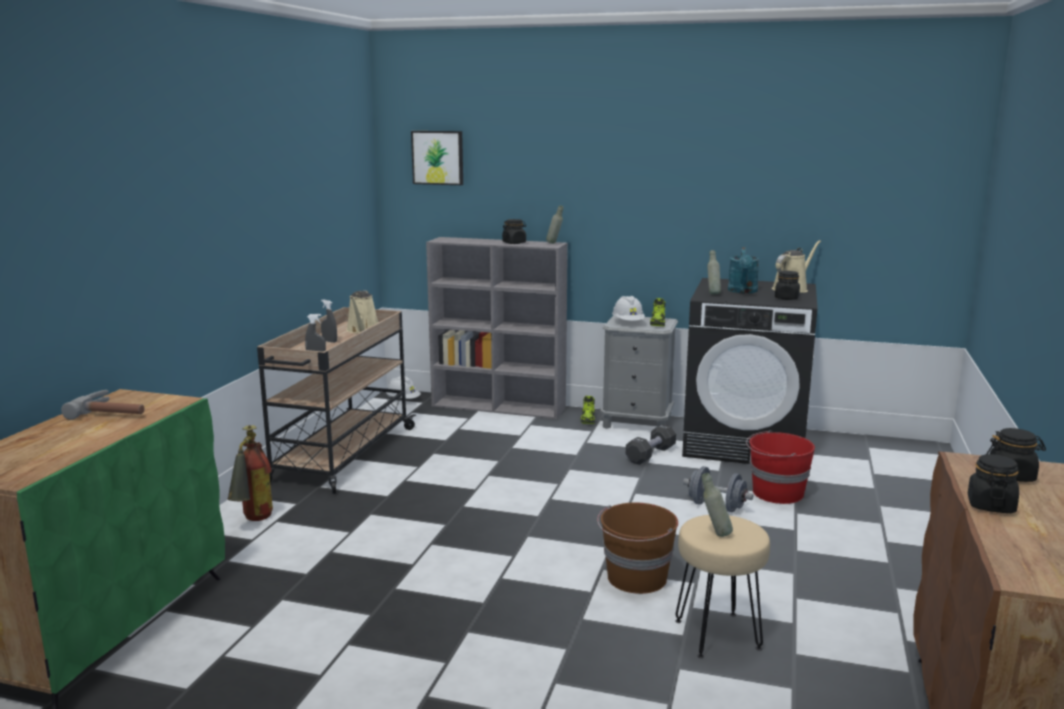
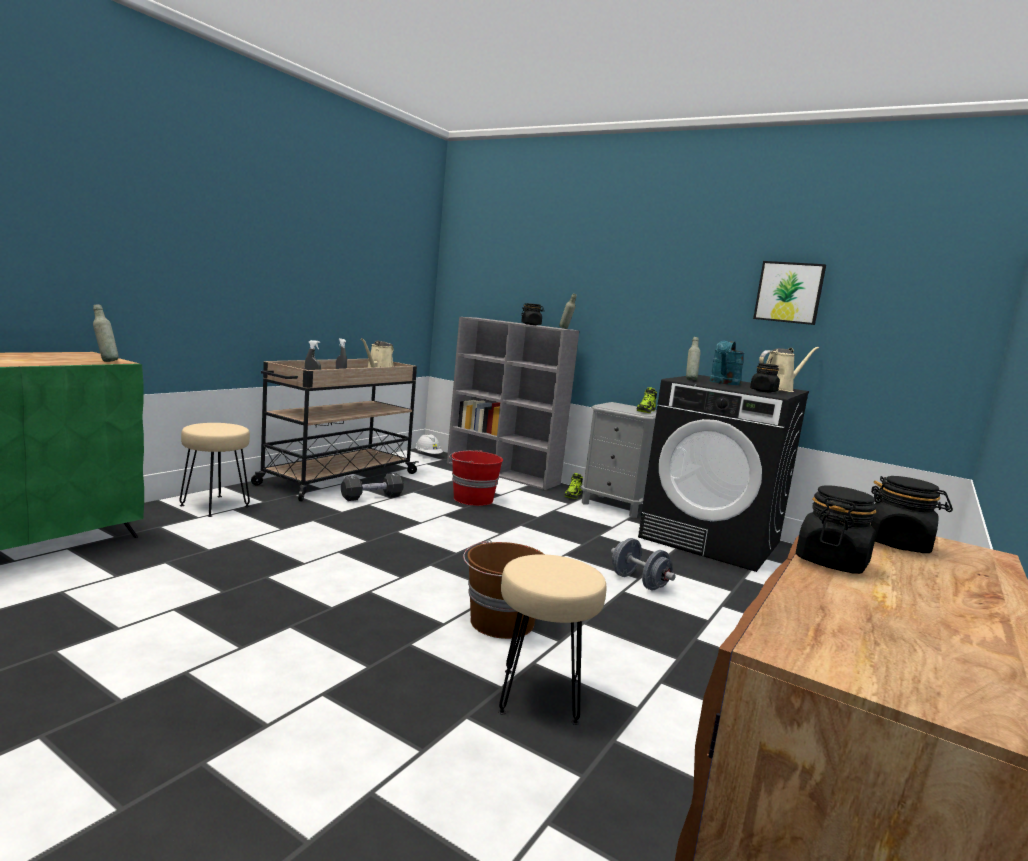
camera: 15 degrees right, 5 degrees down
hammer [61,390,144,420] -> none
fire extinguisher [228,425,273,521] -> beige stool [179,423,250,517]
picture [411,131,463,185] -> picture moved to [753,261,826,325]
white hard hat [612,296,645,321] -> none
black dumbbell [626,424,676,465] -> black dumbbell moved to [341,473,404,501]
grey bottle [702,473,733,537] -> grey bottle moved to [93,304,119,362]
red bucket [746,430,815,504] -> red bucket moved to [449,450,503,506]

